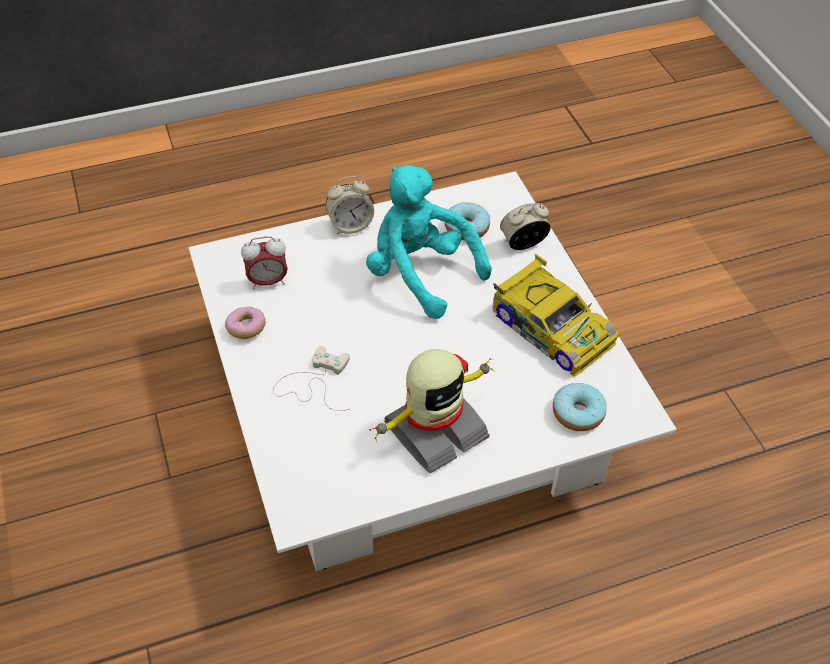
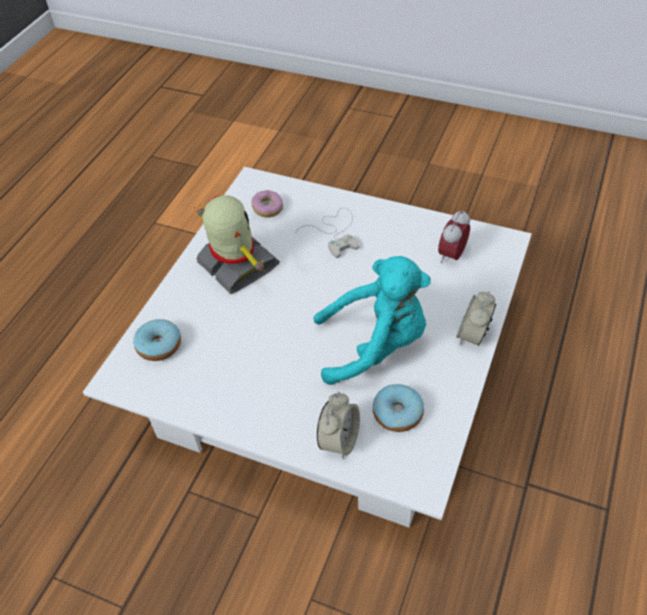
camera: 135 degrees right, 0 degrees up
donut [225,306,266,339] -> donut moved to [251,190,283,218]
toy robot [370,349,494,473] -> toy robot turned 135 degrees clockwise [194,195,280,294]
toy car [492,254,619,377] -> none

